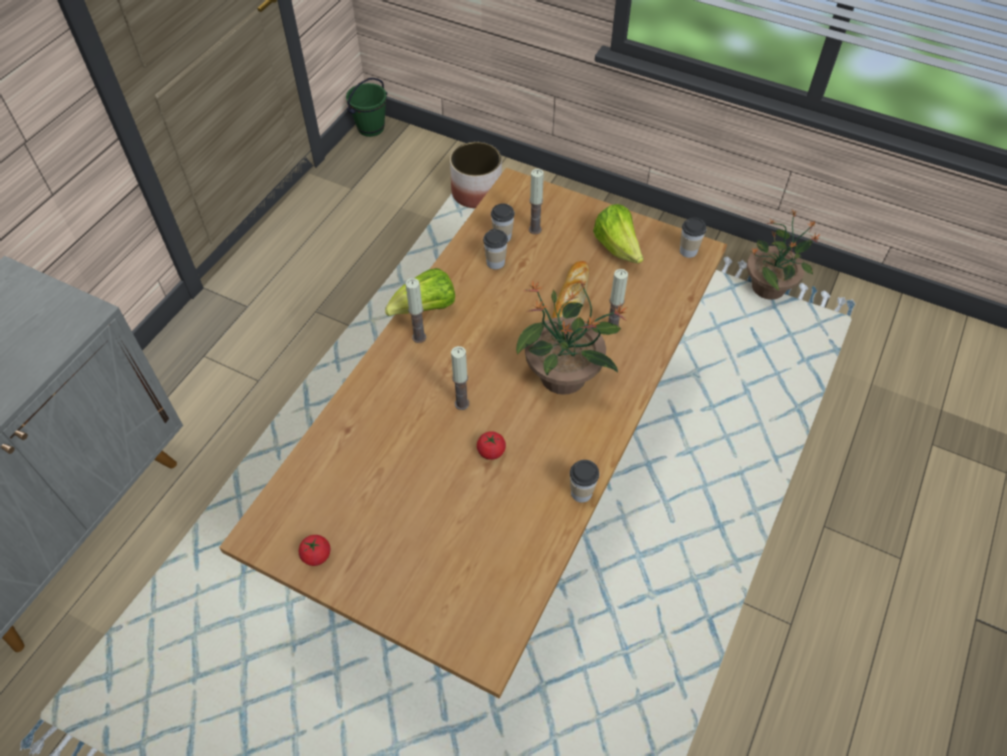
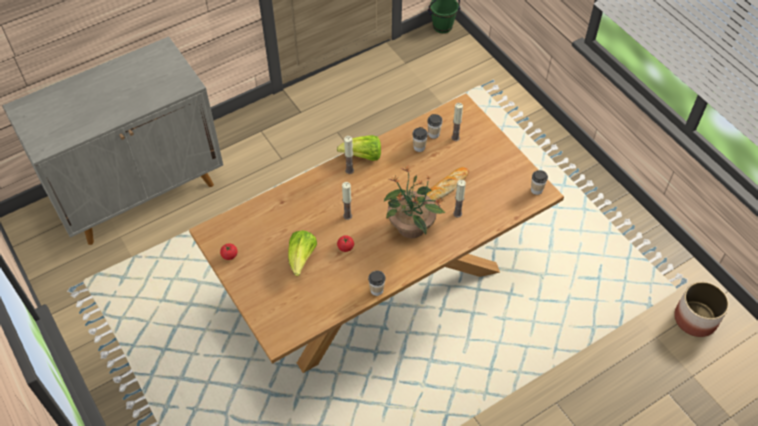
camera: 30 degrees right, 0 degrees up
planter [450,142,502,208] -> planter moved to [674,281,729,337]
lettuce [593,204,644,263] -> lettuce moved to [288,230,317,276]
potted plant [747,209,820,300] -> none

